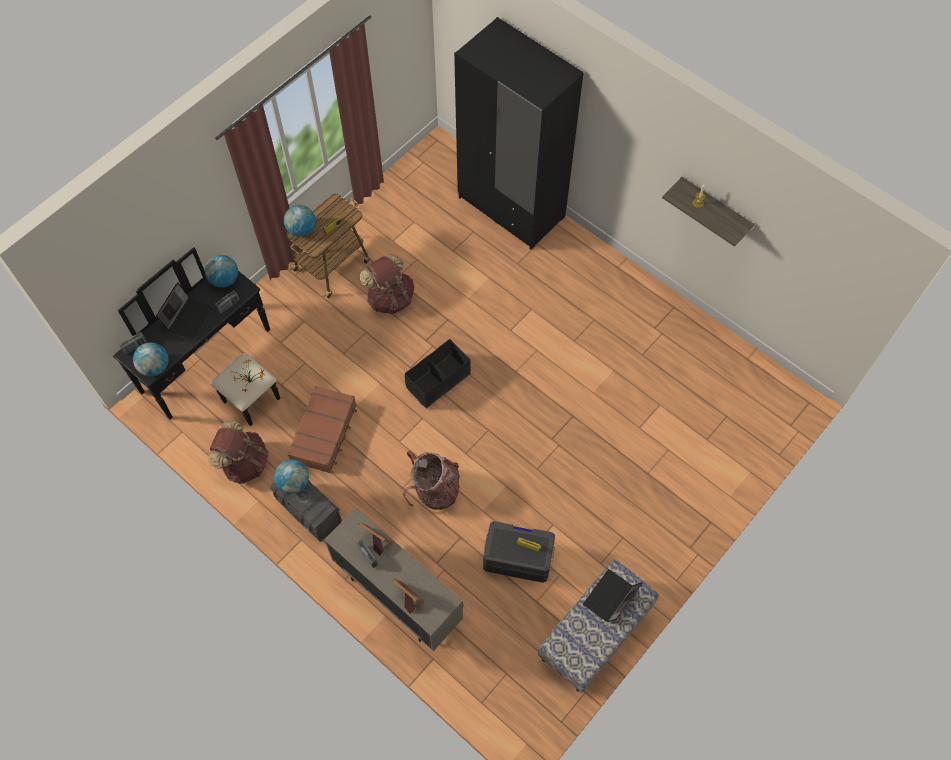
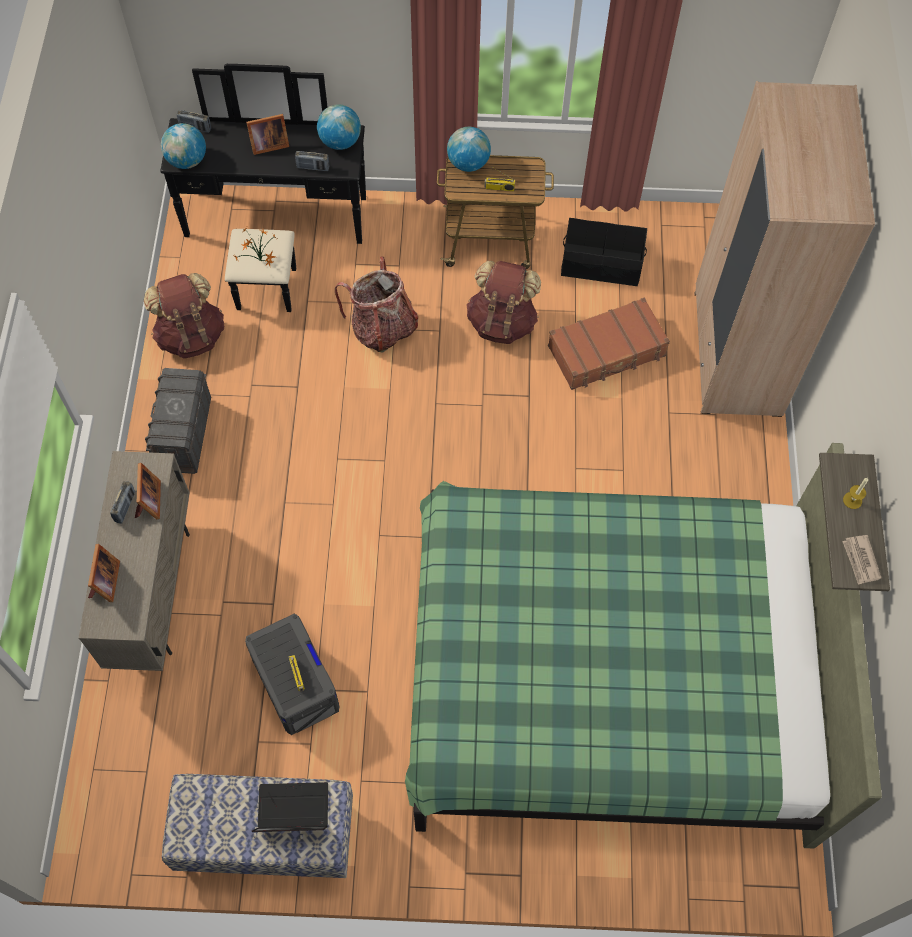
camera: 50 degrees right, 0 degrees up
laptop [156,282,212,340] -> picture frame [246,114,289,155]
globe [274,459,309,494] -> none
brown suitcase [287,386,357,473] -> brown suitcase moved to [548,298,670,390]
backpack [403,451,460,510] -> backpack moved to [335,256,418,353]
black storage box [405,339,471,409] -> black storage box moved to [561,218,647,286]
black wardrobe [454,17,584,250] -> beige wardrobe [694,81,875,417]
none -> green bed [405,443,882,849]
none -> newspaper [842,535,881,585]

